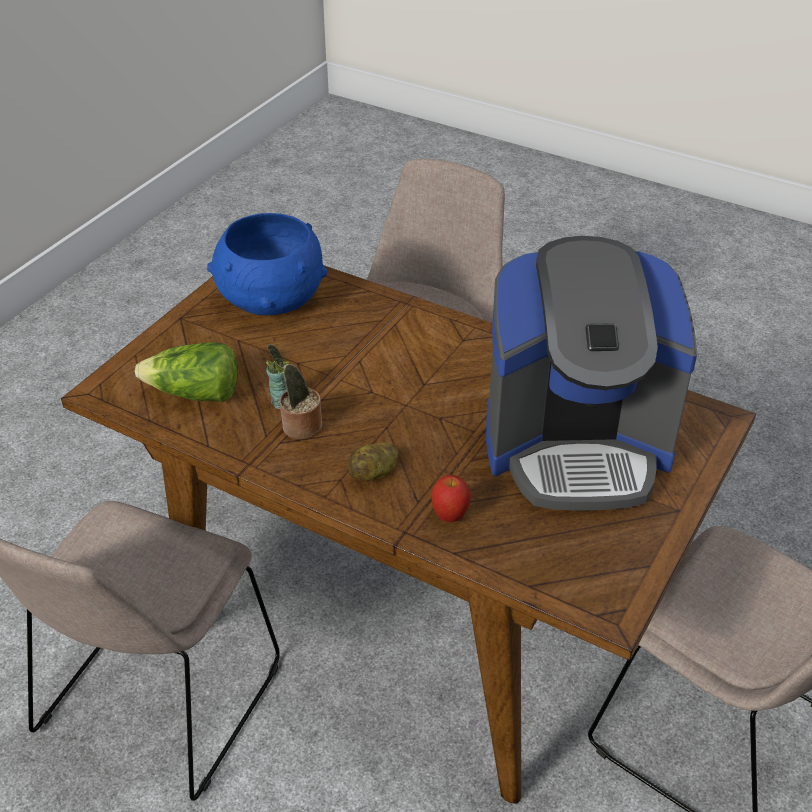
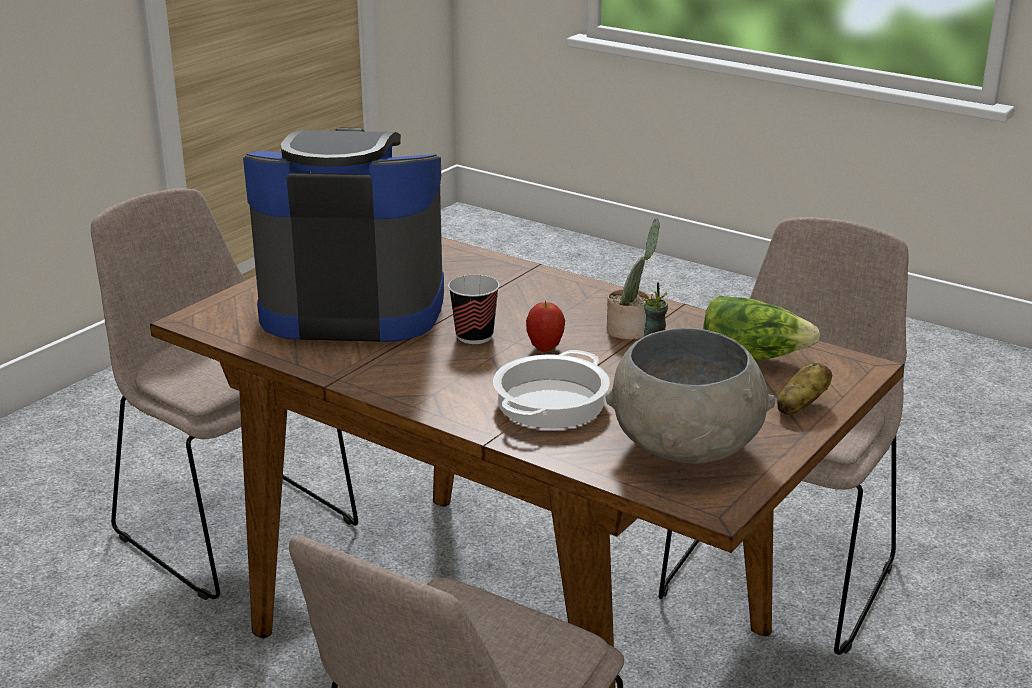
camera: 175 degrees left, 15 degrees down
blue bowl [207,213,328,315] -> grey bowl [605,328,775,464]
potato [347,443,398,481] -> potato moved to [777,362,832,415]
apple [431,475,471,522] -> apple moved to [526,301,565,352]
none -> cup [448,275,500,344]
none -> cooking pot [493,350,610,428]

